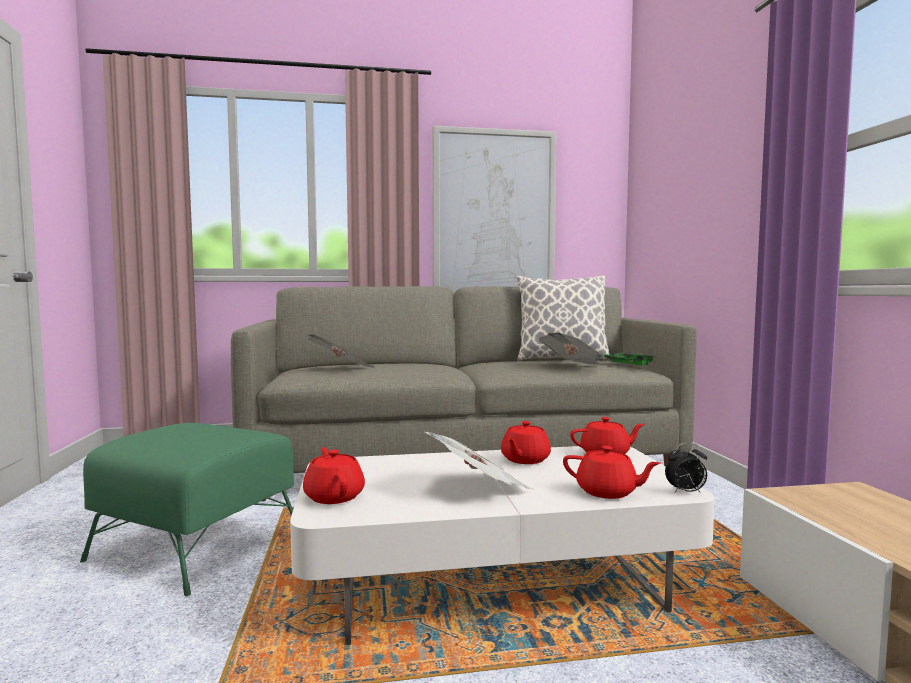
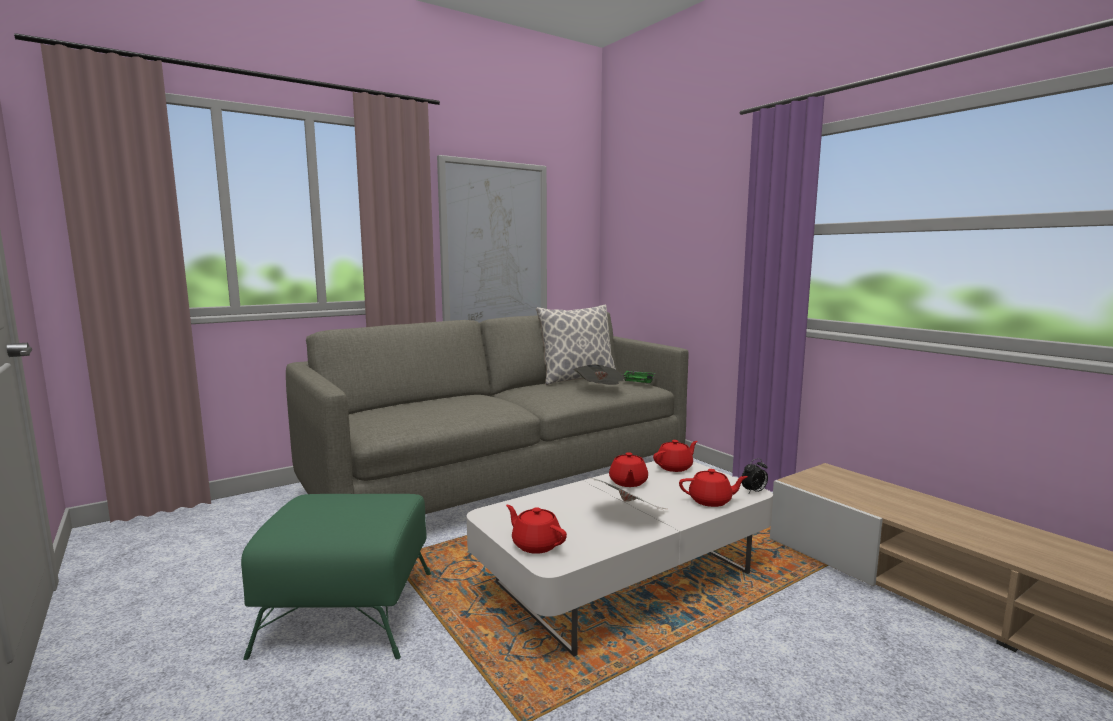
camera: 25 degrees left, 5 degrees up
newspaper [307,334,375,367] -> none

